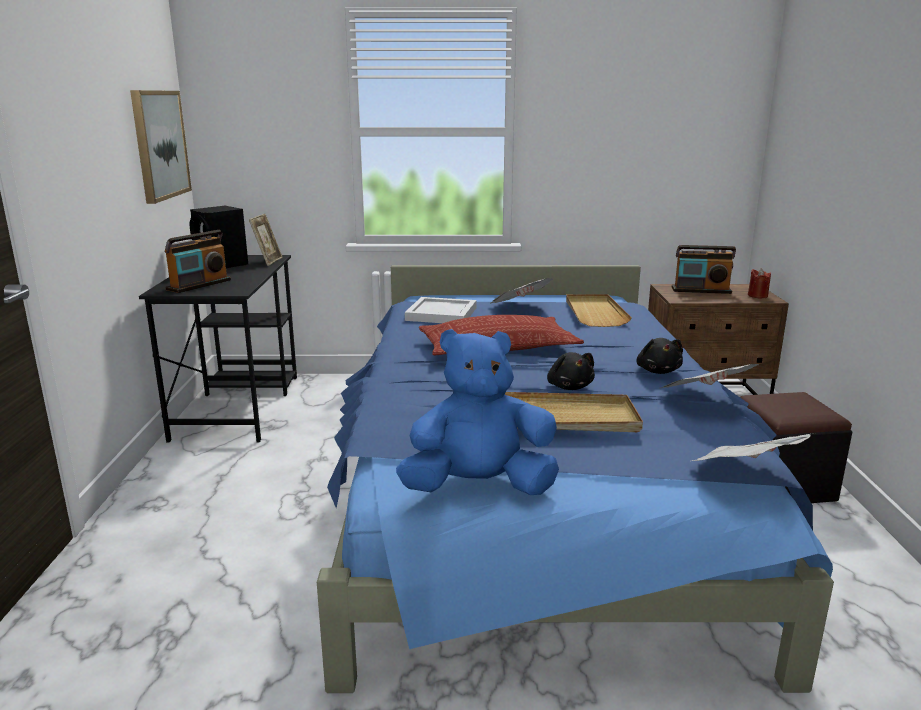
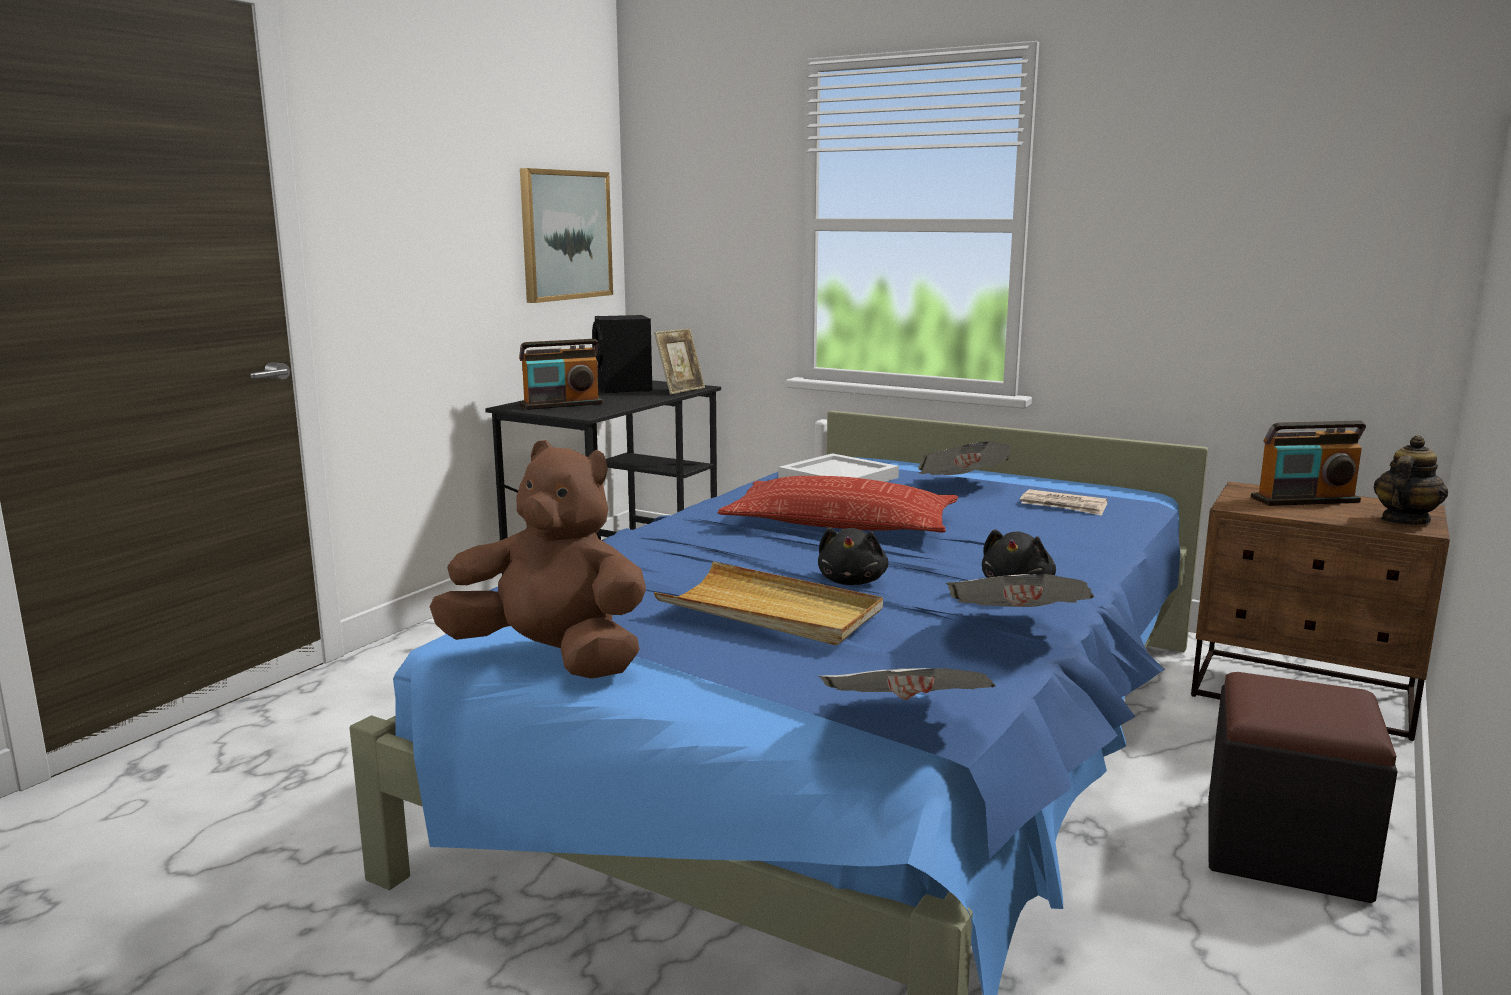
camera: 30 degrees right, 5 degrees down
blue plush toy [396,329,559,495] -> brown plush toy [430,440,646,679]
beige tray [566,294,632,327] -> newspaper [1020,489,1108,516]
radio [672,245,736,294] -> radio turned 45 degrees counterclockwise [1251,421,1366,506]
red candle [748,269,771,298] -> teapot [1373,435,1448,525]

